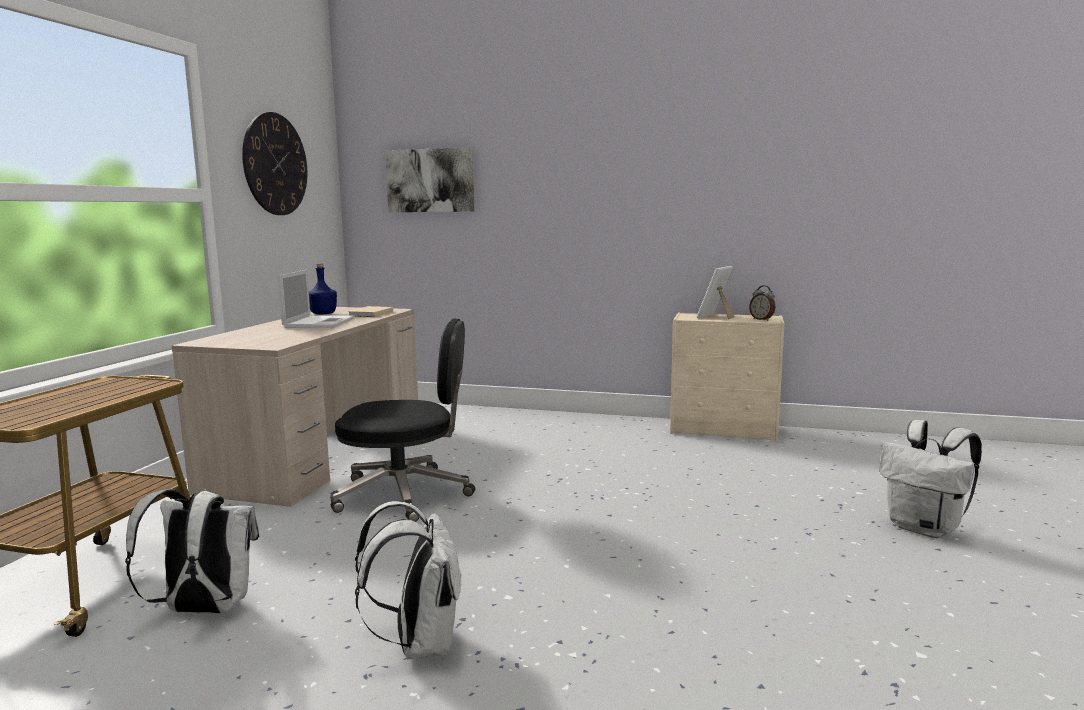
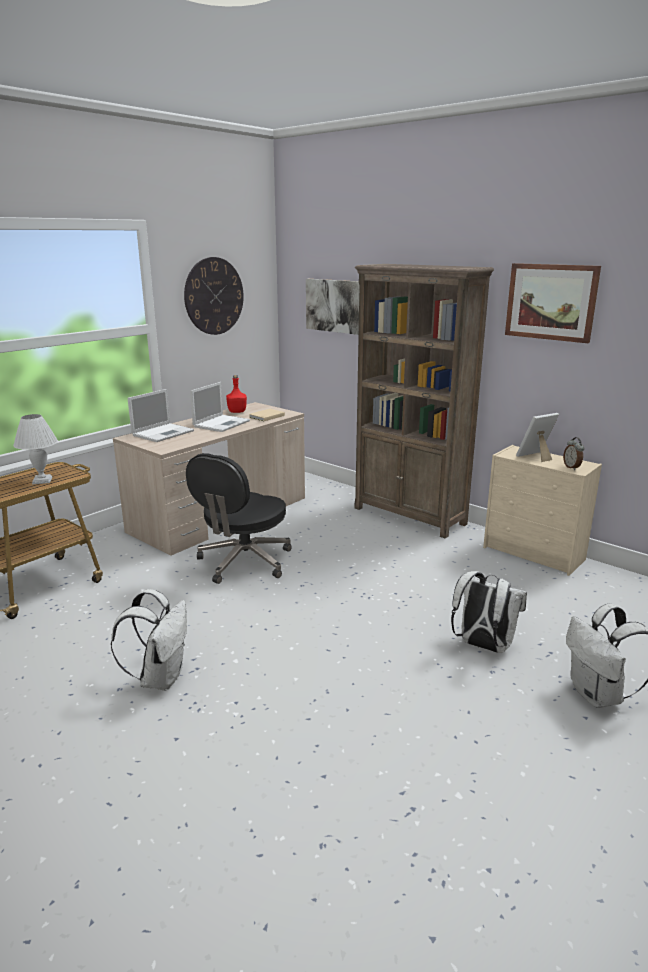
camera: 25 degrees right, 10 degrees up
white backpack [125,489,259,614] -> white backpack moved to [451,571,527,653]
blue bottle [309,264,337,315] -> red bottle [226,375,247,413]
black office chair [330,318,475,522] -> black office chair turned 90 degrees clockwise [186,453,292,584]
none -> white table lamp [13,414,58,484]
none -> laptop [128,389,194,442]
none -> brown bookcase [355,264,494,538]
none -> picture [505,263,601,343]

